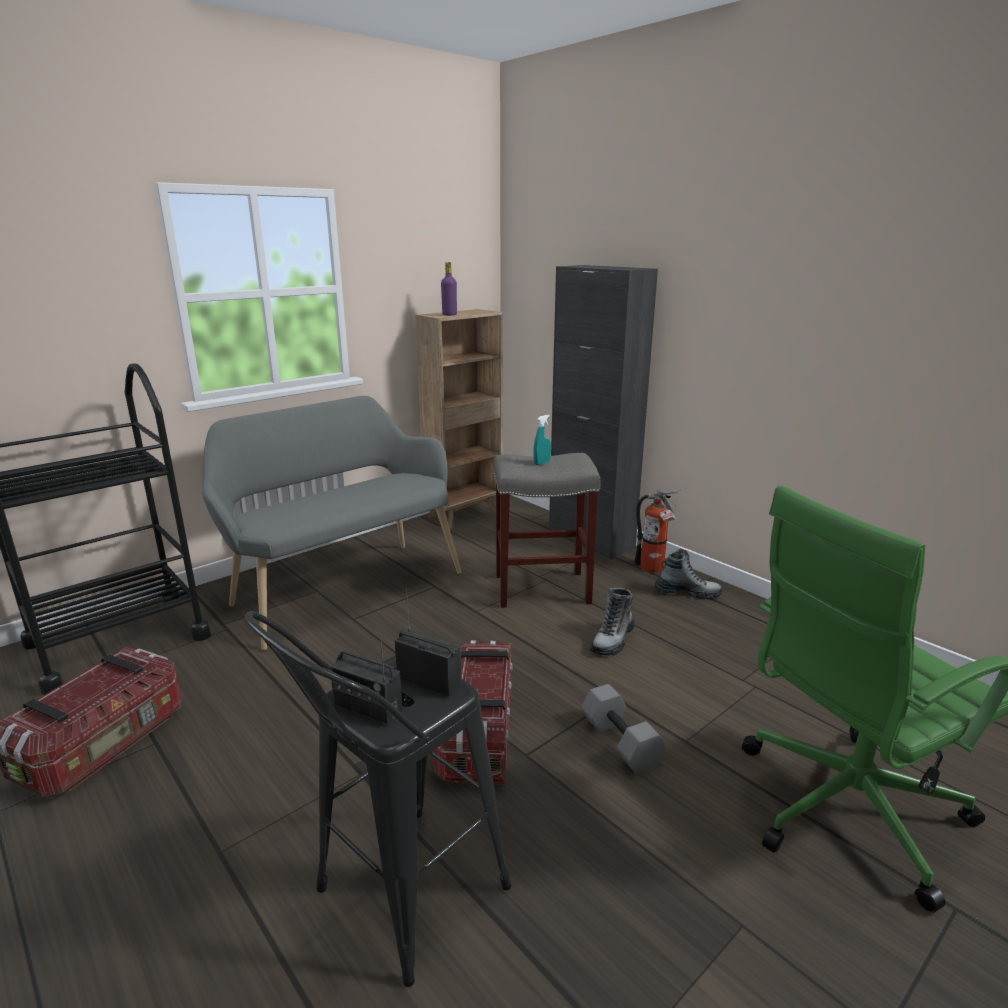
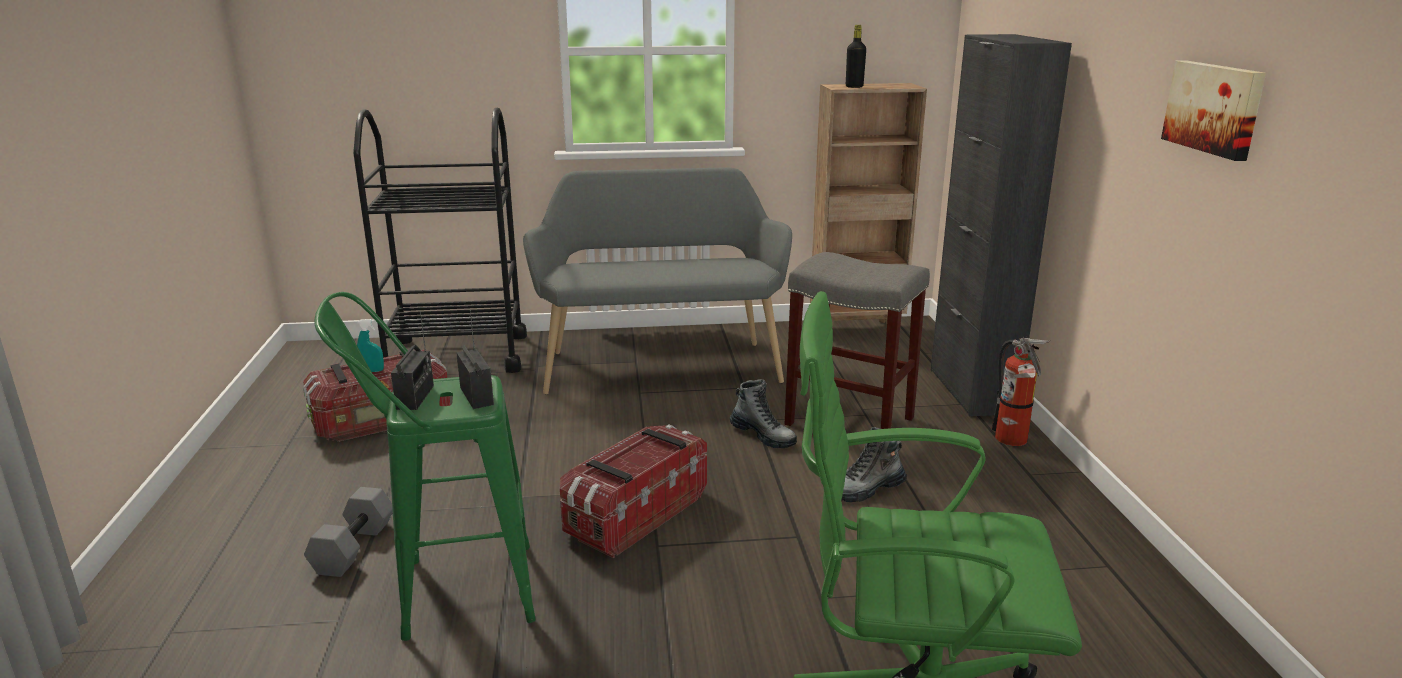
camera: 35 degrees right, 0 degrees up
black stool [245,611,511,987] -> green stool [315,292,536,641]
radio [330,634,402,725] -> radio turned 150 degrees counterclockwise [391,311,434,410]
purple bottle [441,262,457,316] -> black bottle [846,25,866,88]
turquoise spray bottle [533,415,551,465] -> turquoise spray bottle moved to [357,319,384,372]
grey dumbbell [581,684,666,774] -> grey dumbbell moved to [304,487,393,577]
boot [655,548,722,600] -> boot moved to [730,379,797,448]
none -> picture [1161,60,1266,161]

